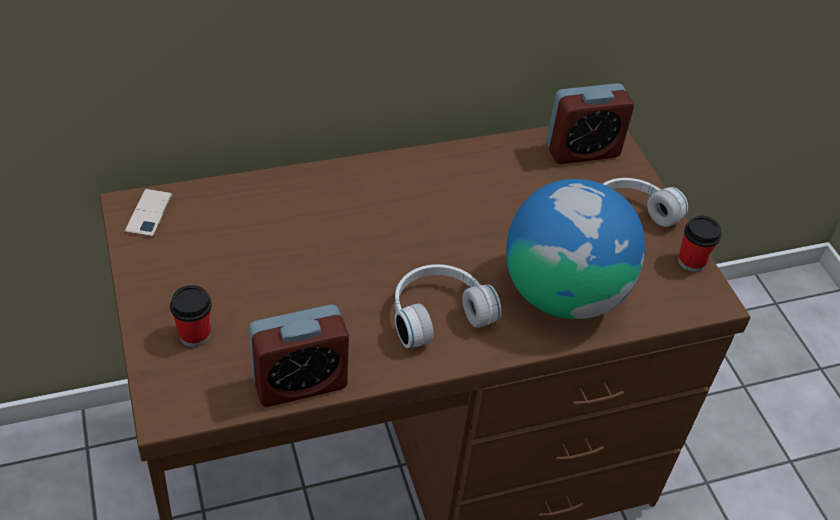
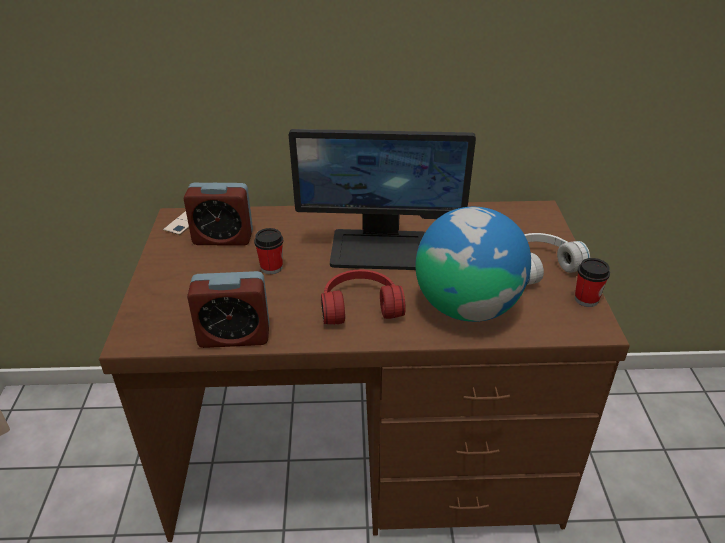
camera: 20 degrees right, 10 degrees down
cup [170,285,212,347] -> cup moved to [254,228,283,274]
white headphones [394,264,502,348] -> red headphones [321,270,406,324]
alarm clock [546,83,634,164] -> alarm clock moved to [183,182,253,246]
none -> monitor [289,129,476,270]

